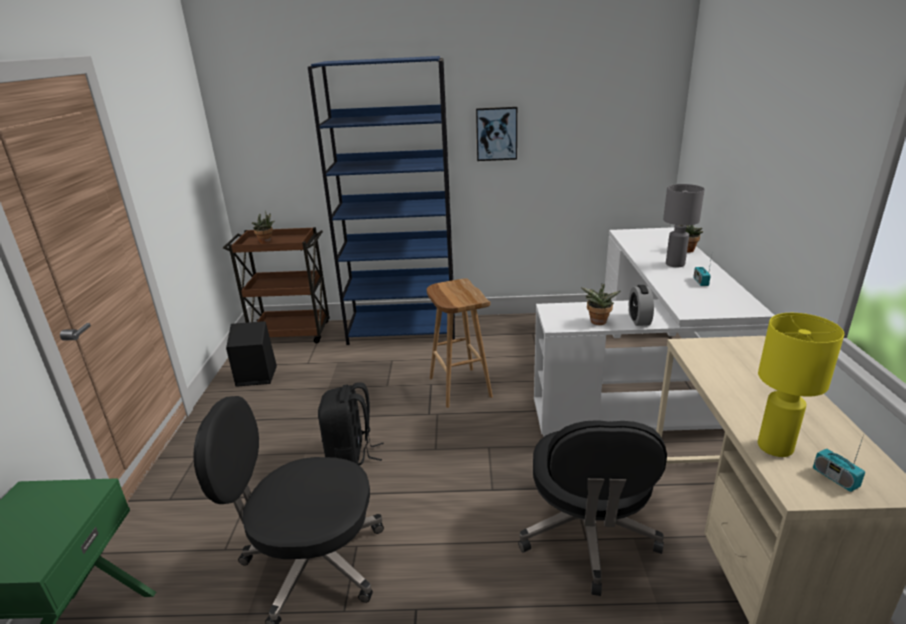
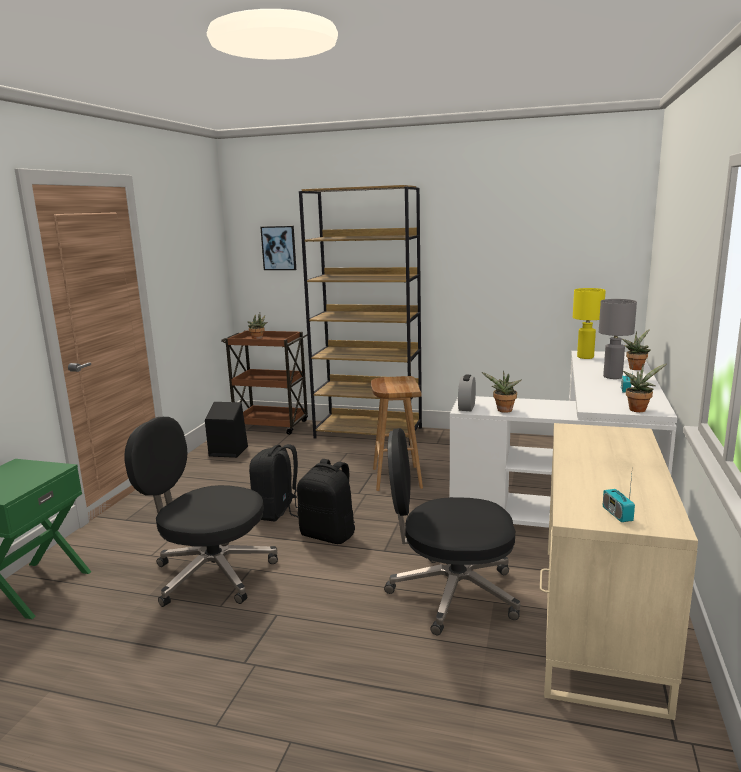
camera: 15 degrees right, 10 degrees down
blue bookcase [308,56,455,345] -> brown bookcase [299,185,422,445]
picture [476,107,517,161] -> picture moved to [260,226,296,270]
black office chair [518,420,667,596] -> black office chair turned 75 degrees clockwise [384,428,520,635]
alarm clock [629,285,654,326] -> alarm clock moved to [458,375,476,411]
yellow table lamp [758,313,844,457] -> yellow table lamp moved to [573,288,606,359]
none -> black backpack [297,459,355,544]
none -> potted plant [623,363,667,412]

